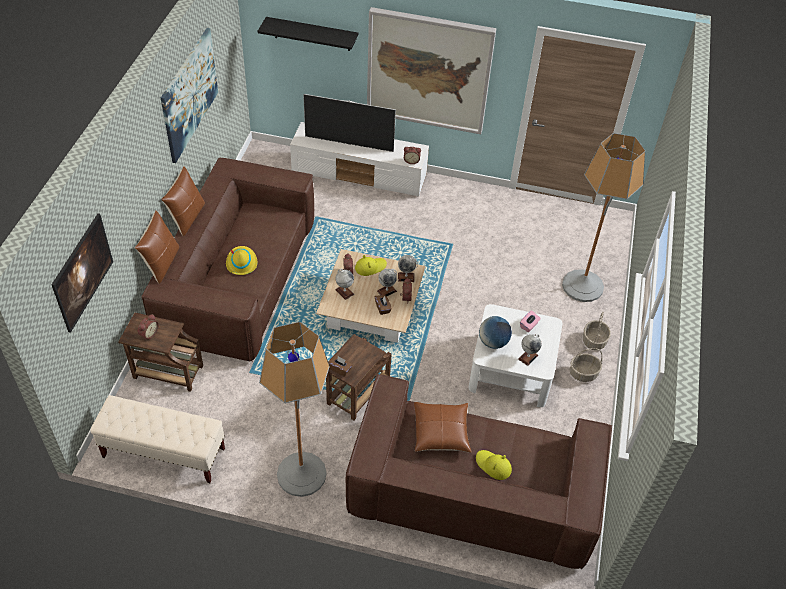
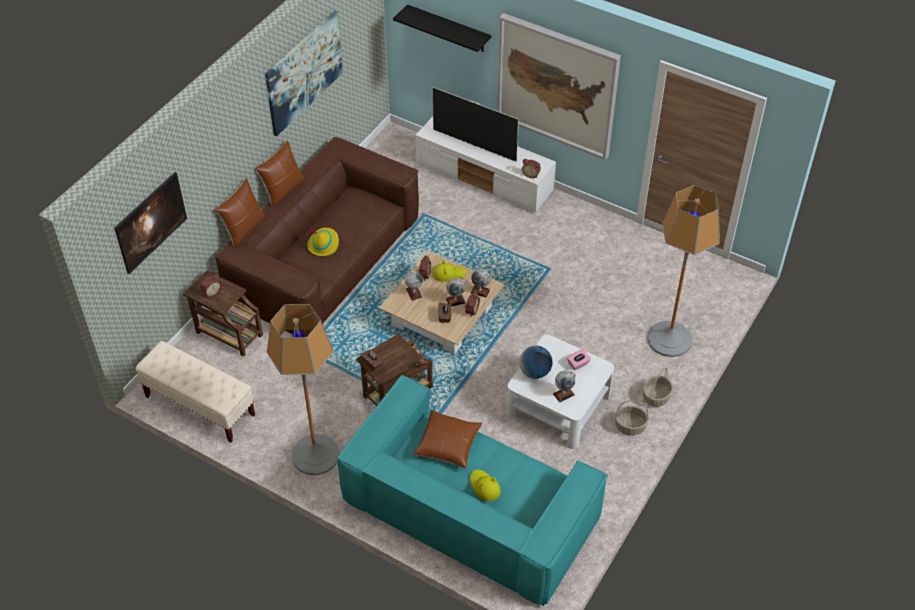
camera: 20 degrees right, 0 degrees up
brown sofa [346,374,612,569] -> turquoise sofa [337,375,608,606]

